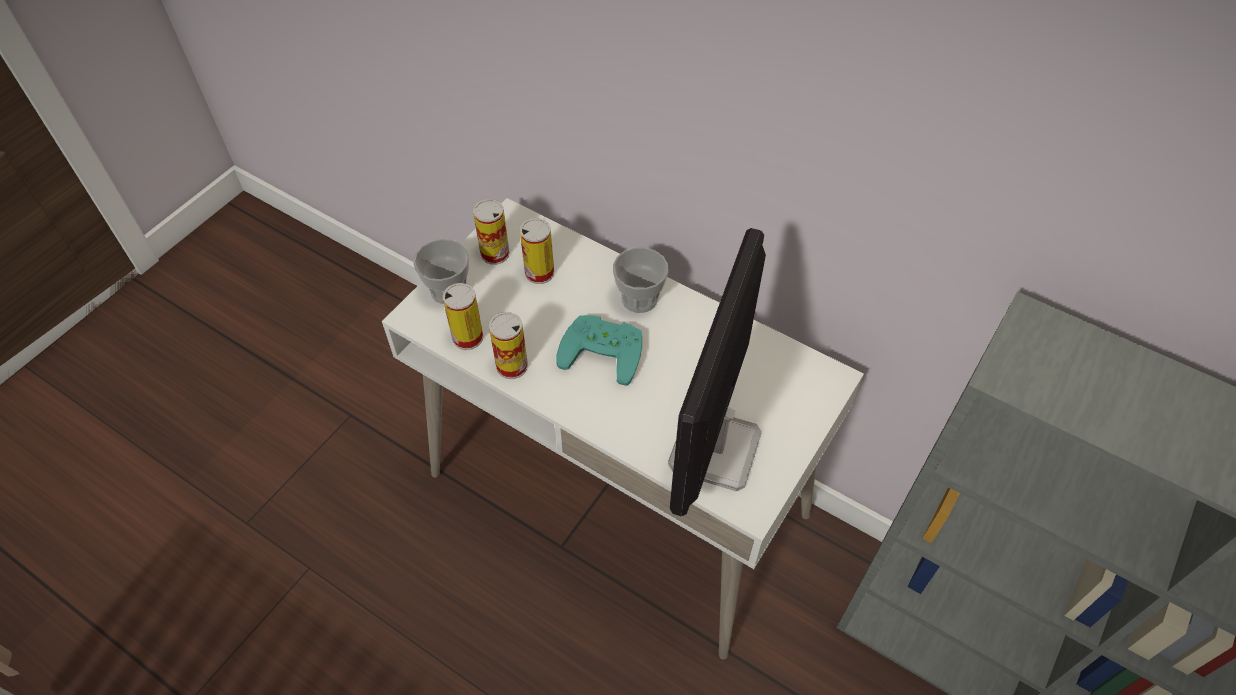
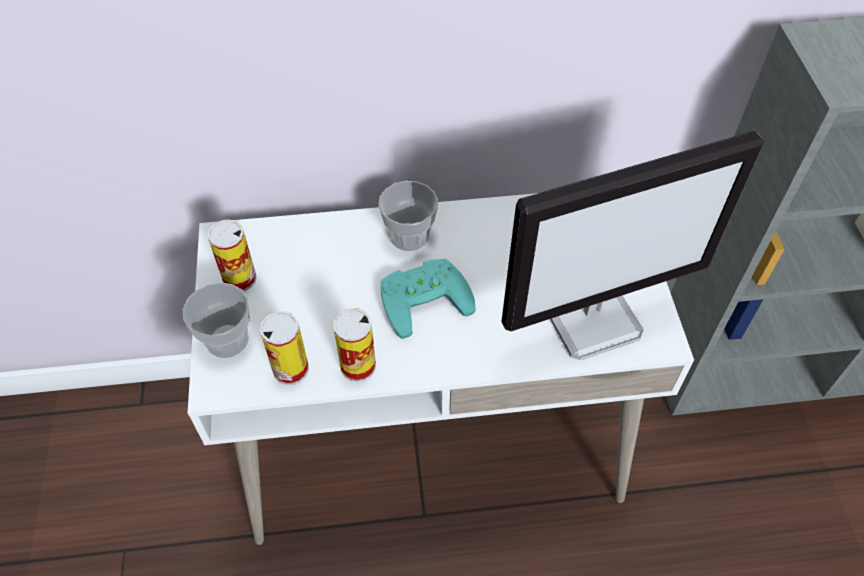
camera: 40 degrees left, 0 degrees up
can [520,218,554,284] -> none
monitor [668,228,766,516] -> monitor turned 90 degrees counterclockwise [501,131,764,360]

